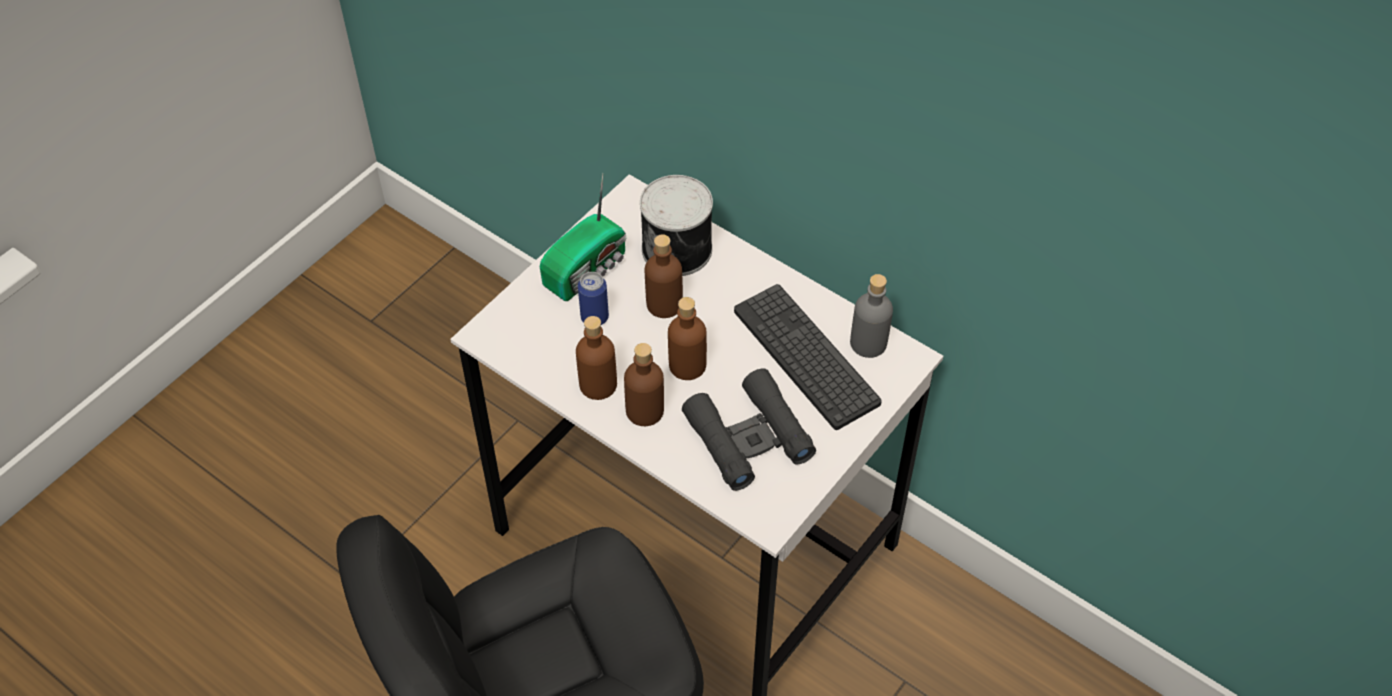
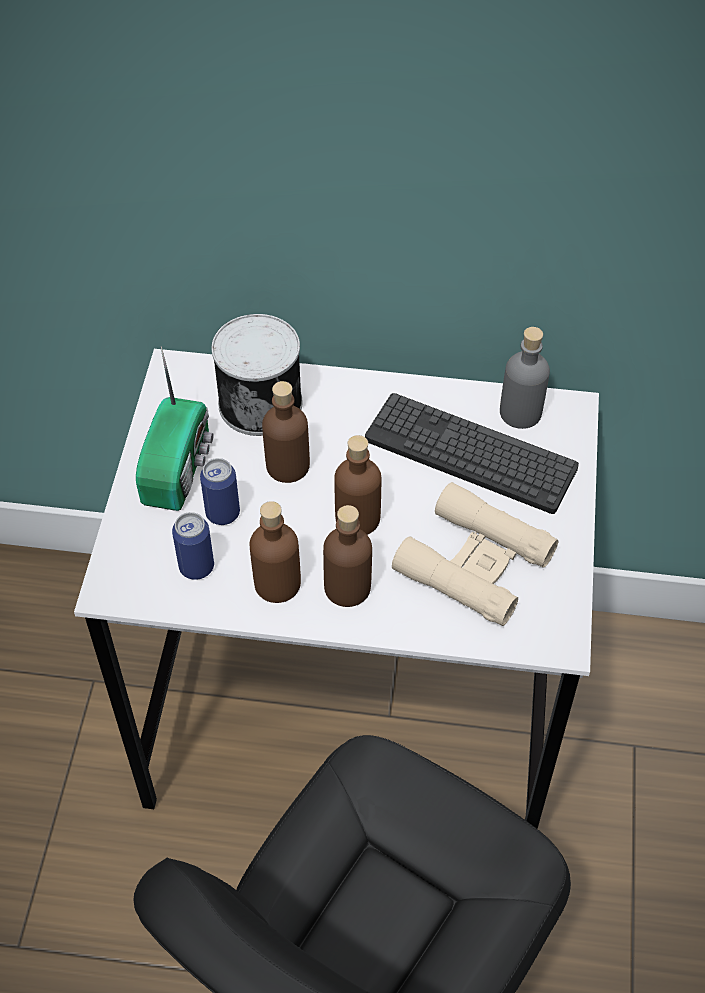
camera: 30 degrees left, 0 degrees up
black binoculars [682,368,816,491] -> beige binoculars [392,482,558,626]
none -> can [172,512,214,580]

